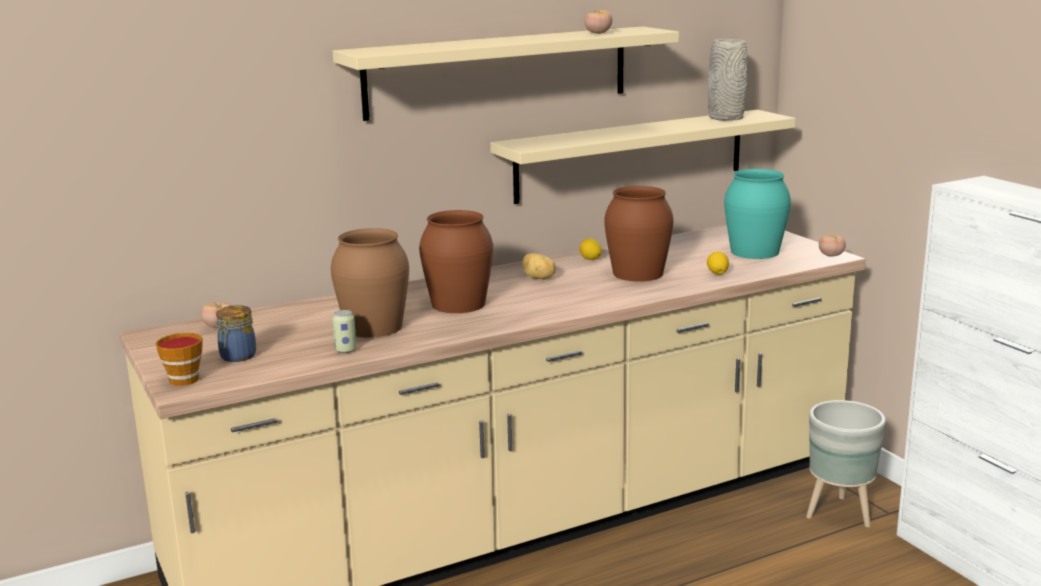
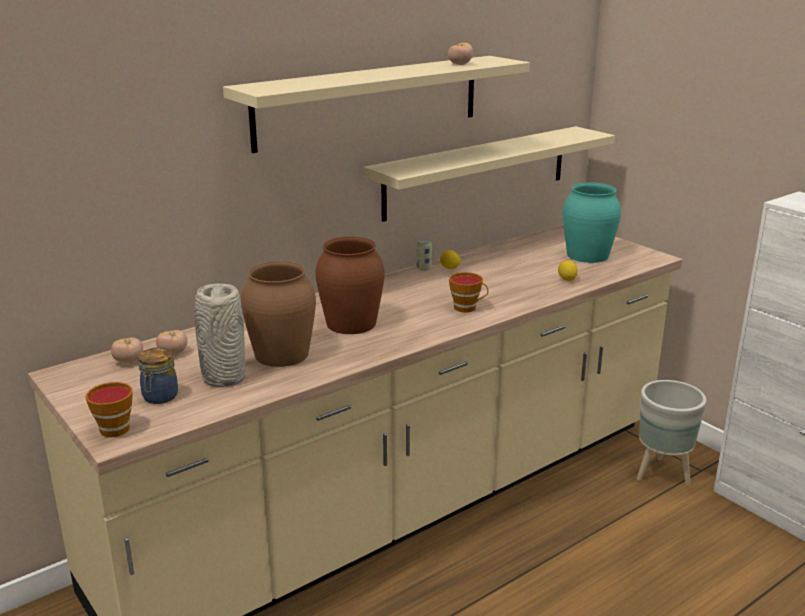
camera: 10 degrees left, 5 degrees up
can [332,310,356,353] -> can moved to [416,239,432,270]
potato [522,253,556,280] -> none
brown vase [604,186,674,282] -> none
grey vase [708,39,748,121] -> grey vase moved to [195,284,245,387]
tomato [819,235,846,256] -> tomato moved to [156,330,187,355]
none -> cup [449,272,488,313]

